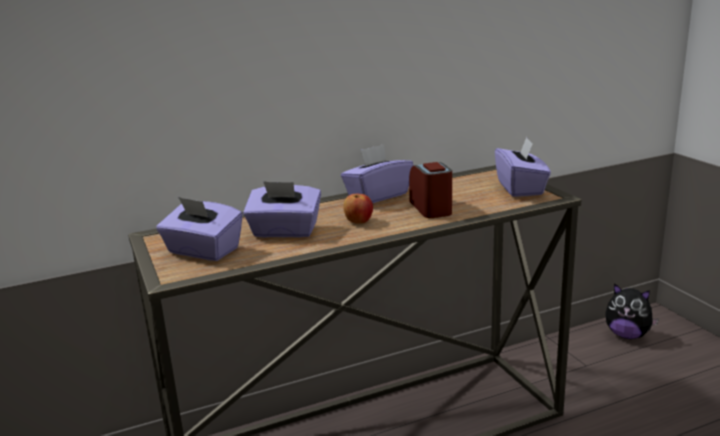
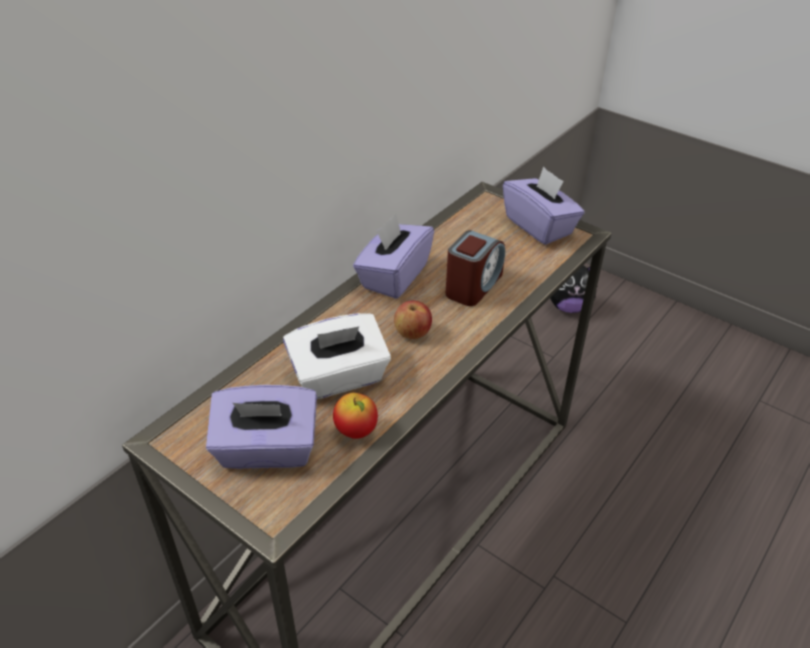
camera: 30 degrees left, 20 degrees up
purple tissue box [243,181,321,238] -> white tissue box [283,313,391,399]
alarm clock [409,162,452,218] -> alarm clock turned 75 degrees clockwise [445,230,505,306]
none -> apple [333,393,378,439]

